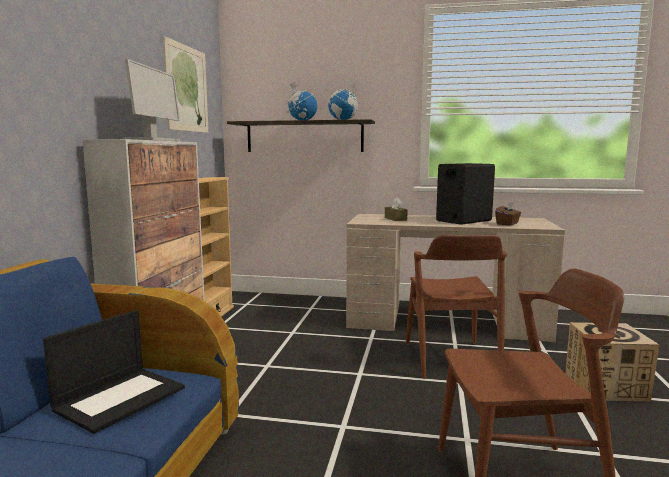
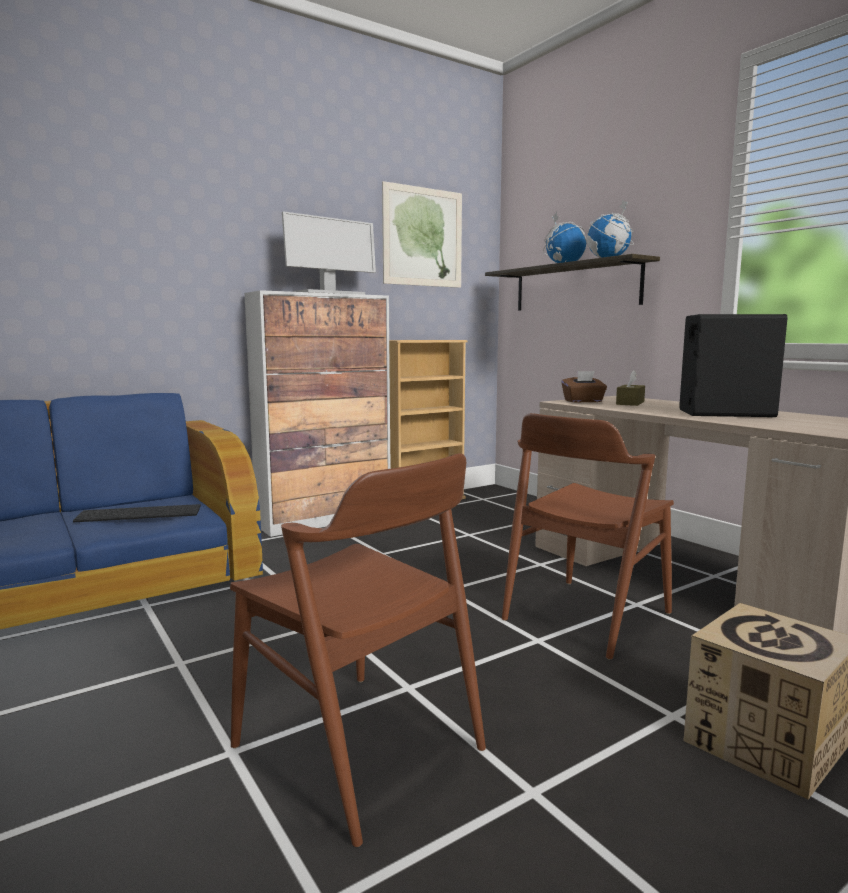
camera: 45 degrees right, 0 degrees up
laptop [43,310,185,434] -> keyboard [73,504,201,522]
brown tissue box [495,202,521,226] -> brown tissue box moved to [561,371,607,403]

